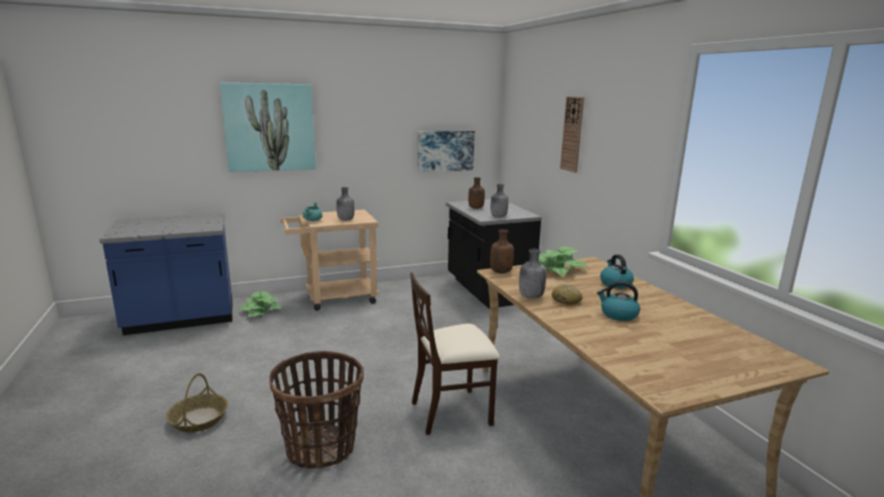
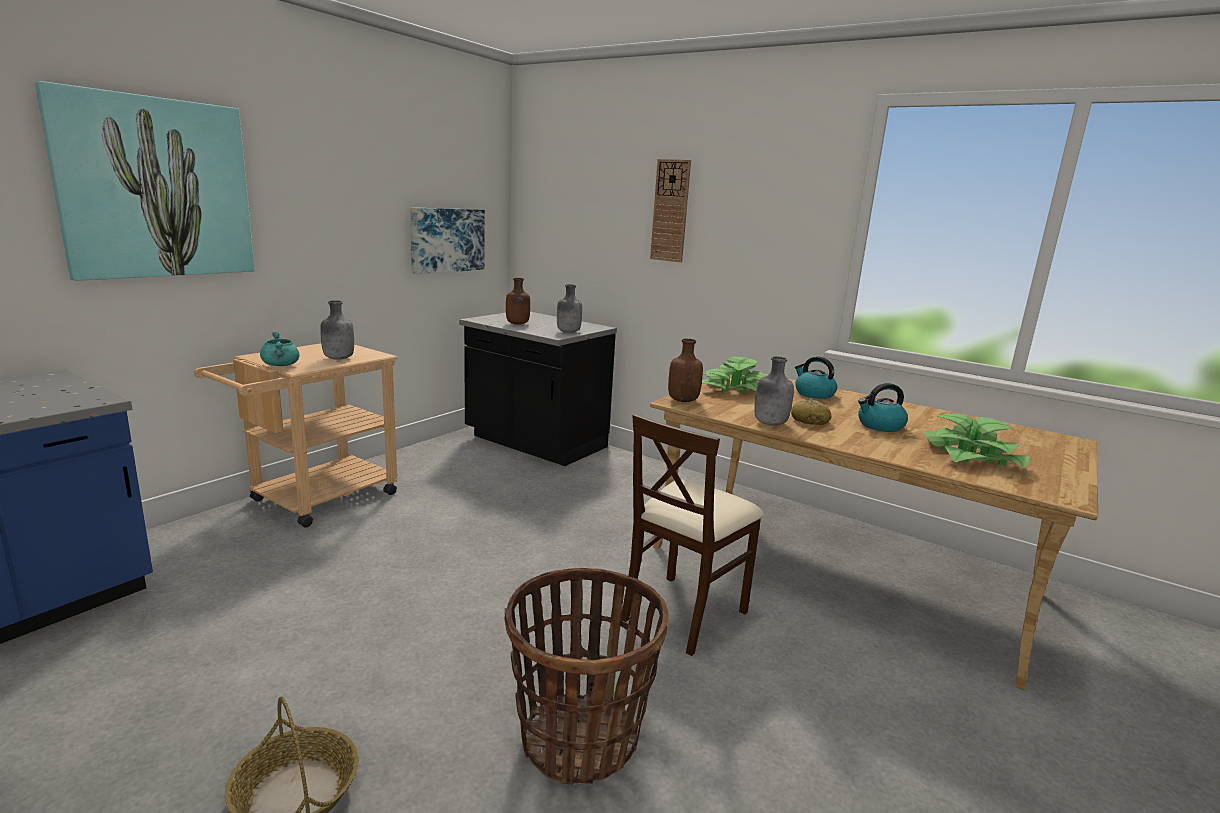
camera: 35 degrees left, 0 degrees up
potted plant [238,292,282,317] -> potted plant moved to [924,414,1030,467]

